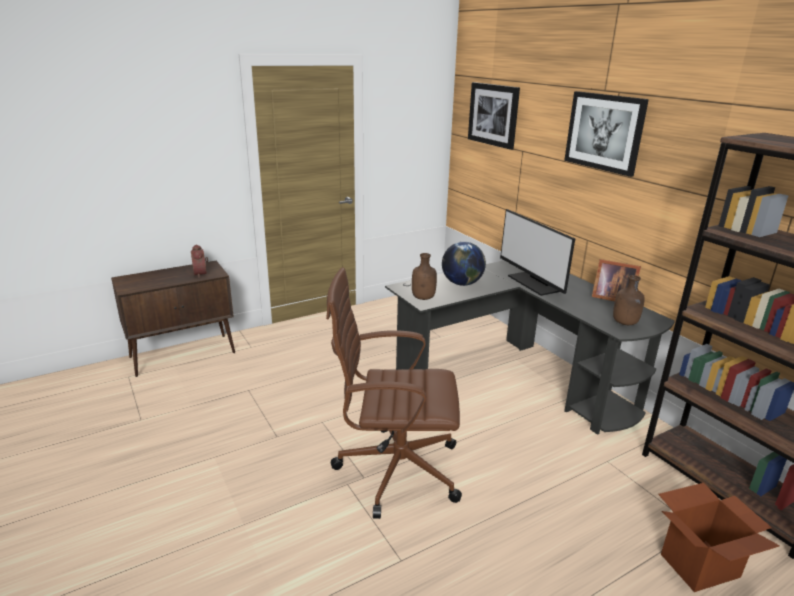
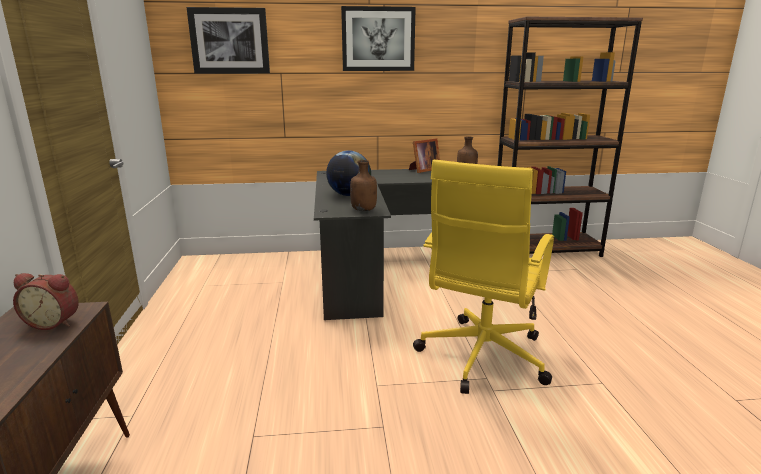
camera: 65 degrees left, 5 degrees down
brown office chair [326,268,462,519] -> yellow office chair [413,160,554,394]
monitor [500,209,575,296] -> none
cardboard box [658,483,780,592] -> none

